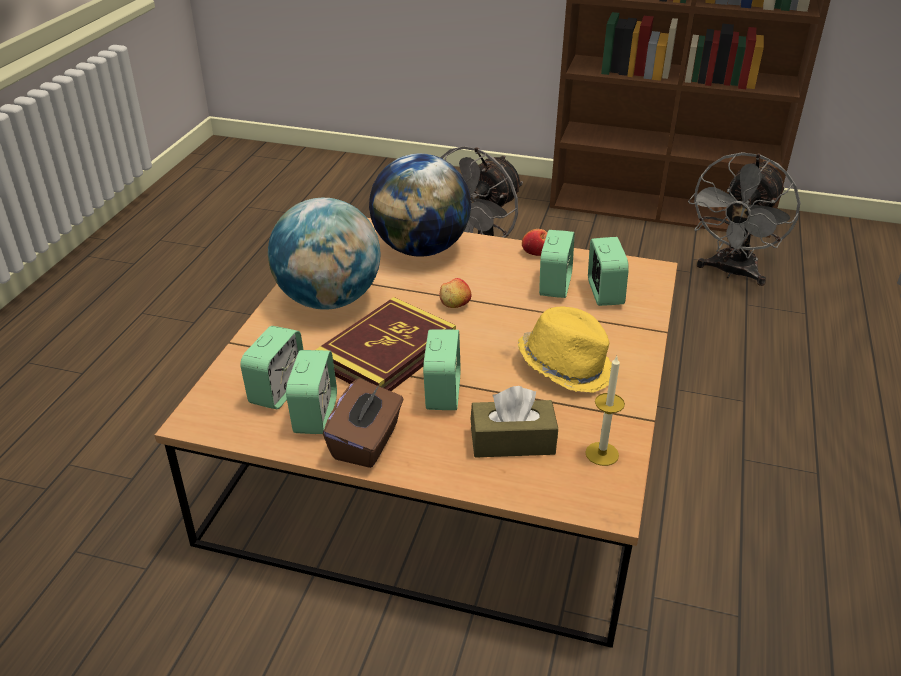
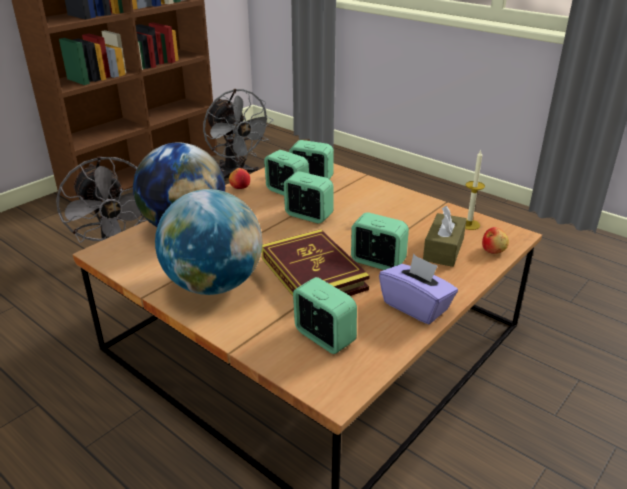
camera: 65 degrees left, 5 degrees down
alarm clock [286,350,337,434] -> alarm clock moved to [284,171,333,223]
brown tissue box [323,378,404,468] -> purple tissue box [379,254,458,325]
apple [440,278,471,308] -> apple moved to [482,227,509,254]
yellow hat [518,306,612,393] -> none

